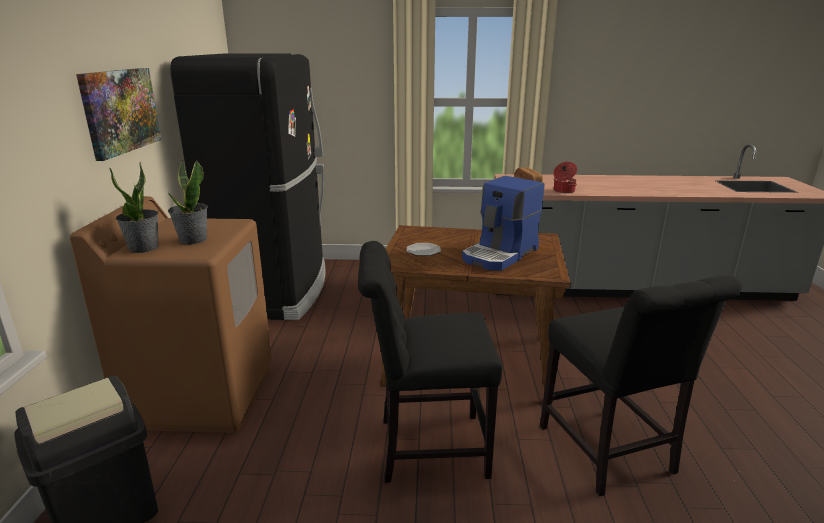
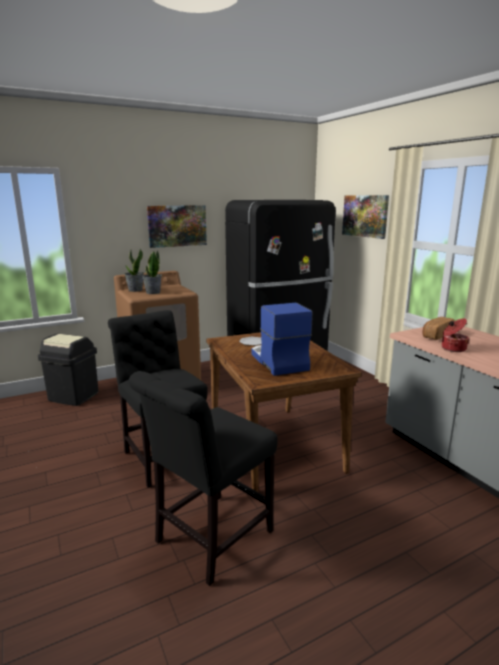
camera: 60 degrees right, 5 degrees down
coffee machine [462,176,544,271] -> coffee machine turned 60 degrees clockwise [252,303,313,376]
none -> picture [342,195,389,239]

